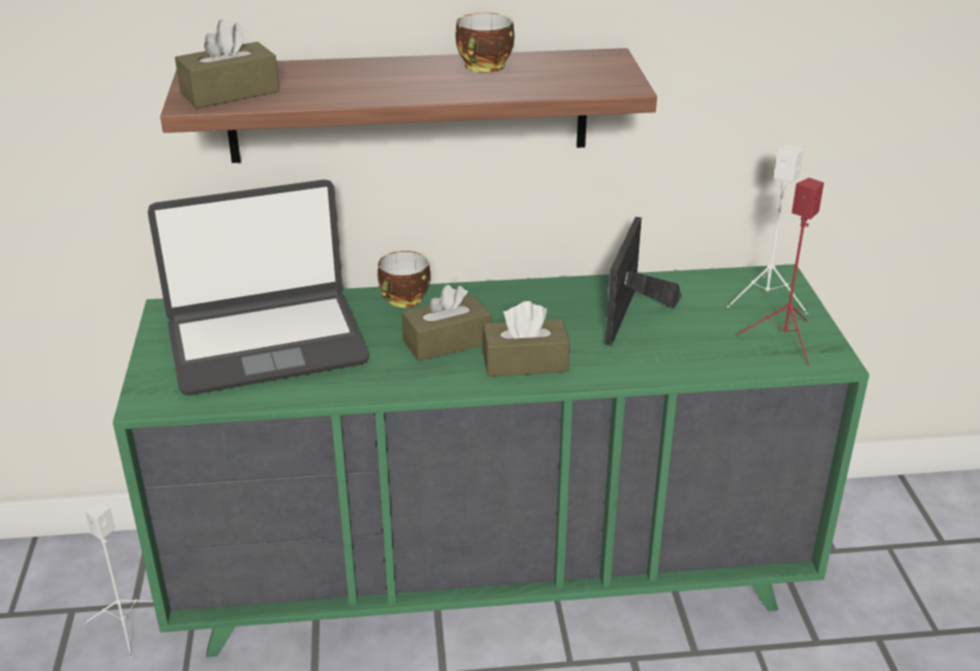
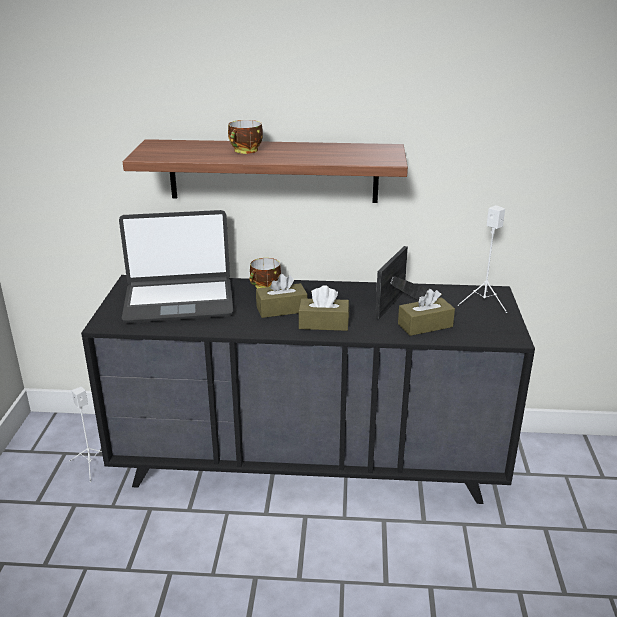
camera: 10 degrees right, 5 degrees down
green dresser [113,264,869,657] -> black dresser [81,275,535,504]
brown tissue box [175,19,279,109] -> brown tissue box moved to [398,289,455,336]
cup [455,13,515,73] -> cup moved to [228,120,263,154]
red speaker [736,178,824,366] -> none

